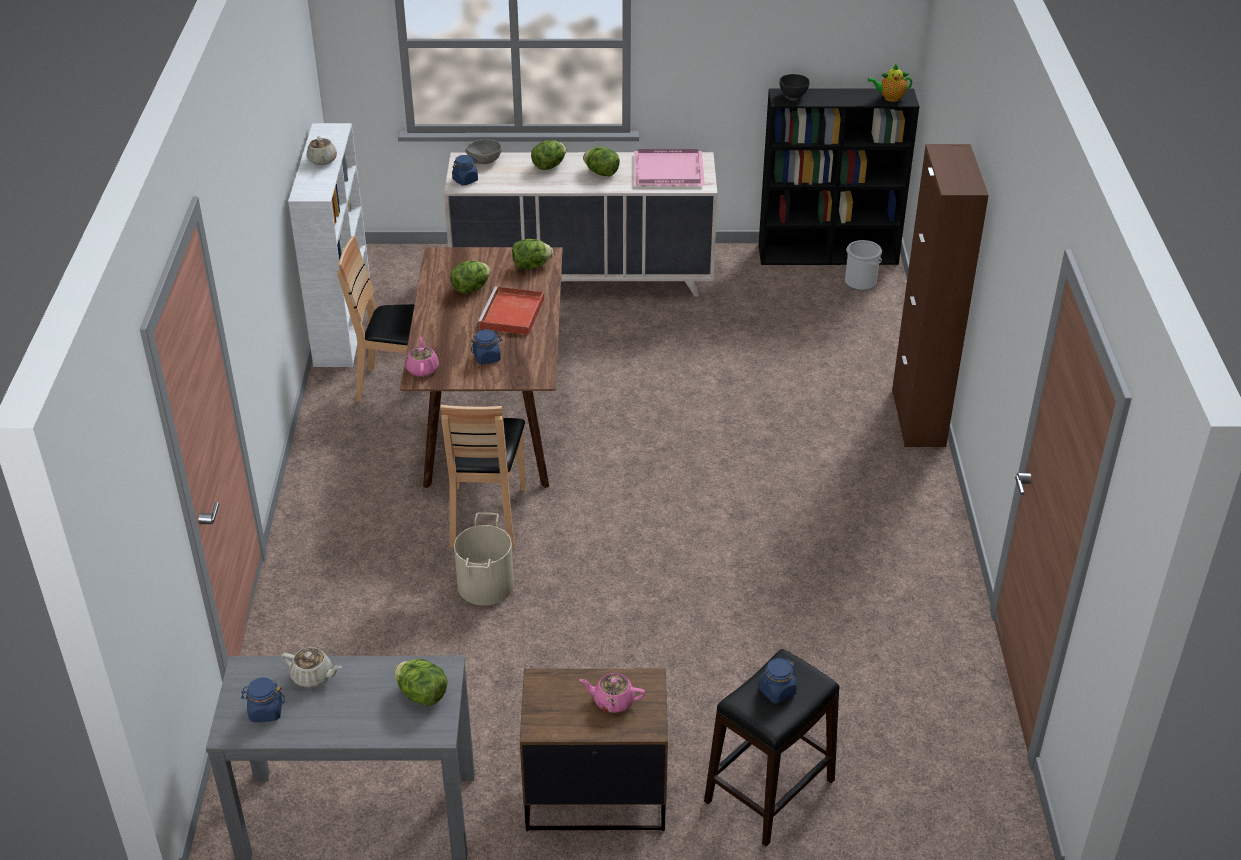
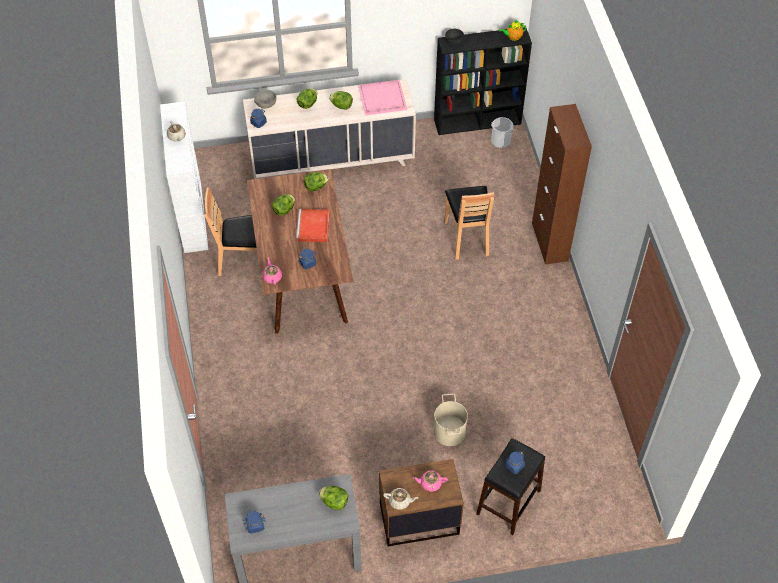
camera: 10 degrees left, 15 degrees up
beige teapot [281,647,342,688] -> beige teapot moved to [383,488,418,510]
brown chair [441,405,526,548] -> brown chair moved to [445,186,494,259]
beige bucket [454,512,514,606] -> beige bucket moved to [434,394,468,446]

